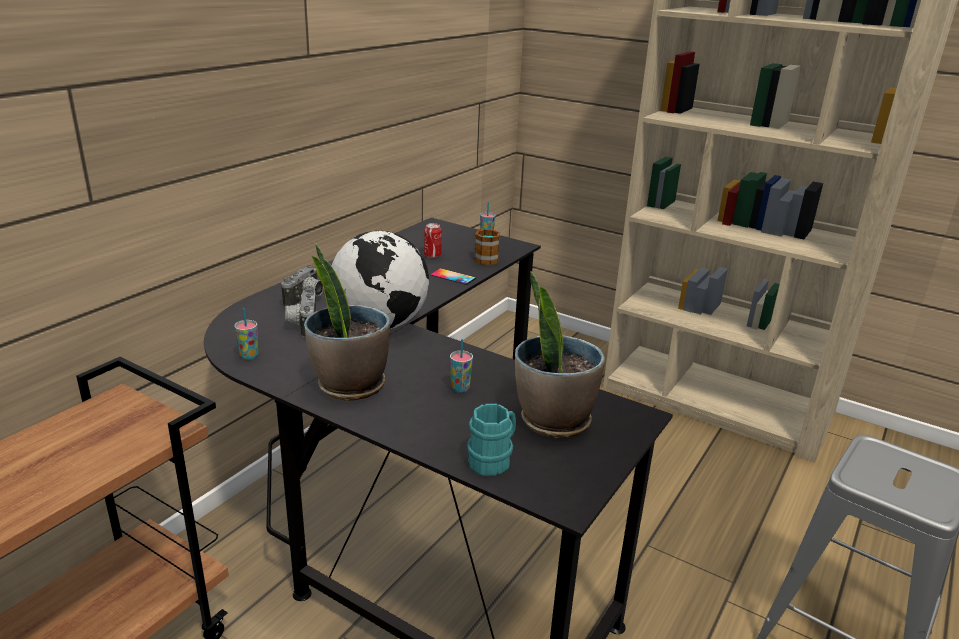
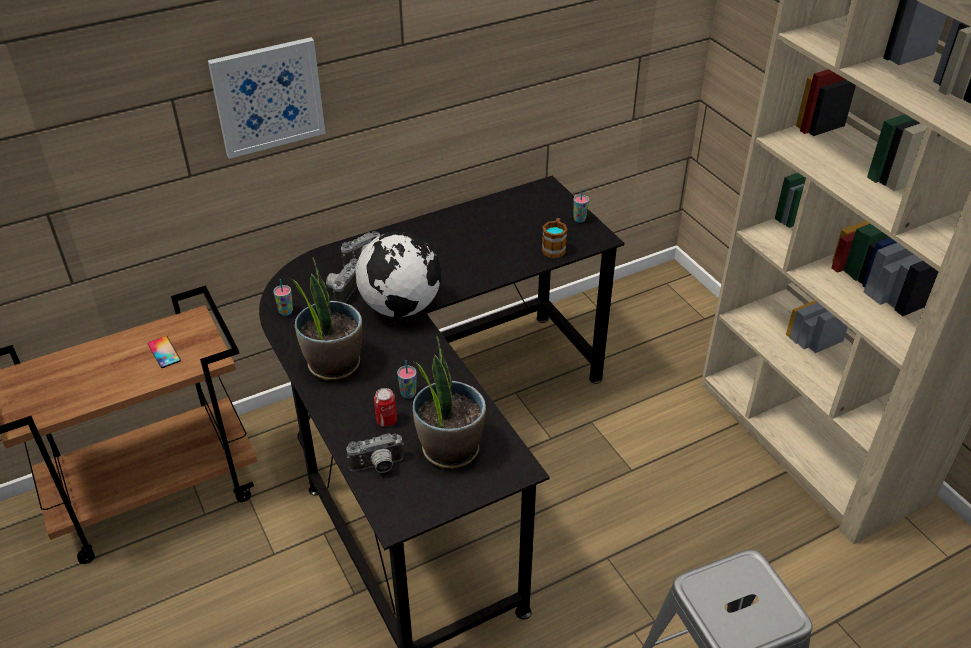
camera: 30 degrees right, 15 degrees up
can [424,223,442,258] -> can moved to [374,388,397,427]
phone [431,268,476,285] -> phone moved to [148,336,181,368]
turquoise mug [467,404,516,476] -> camera [346,433,404,473]
none -> picture [208,37,326,159]

